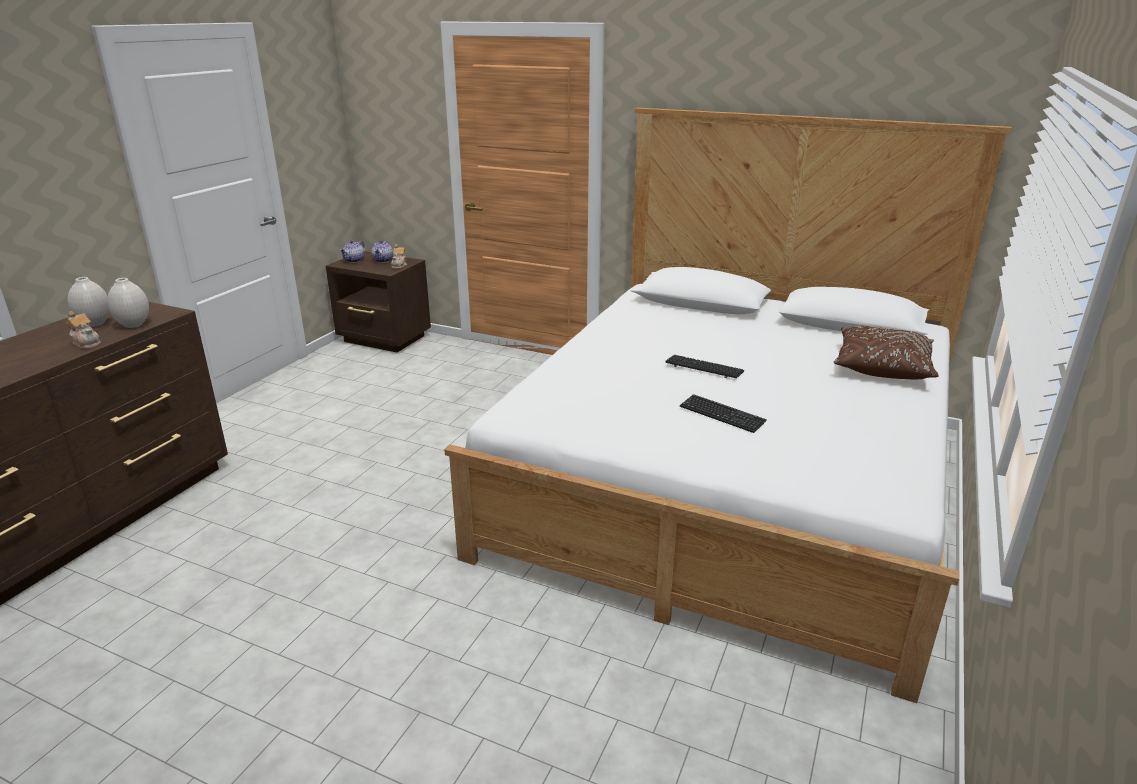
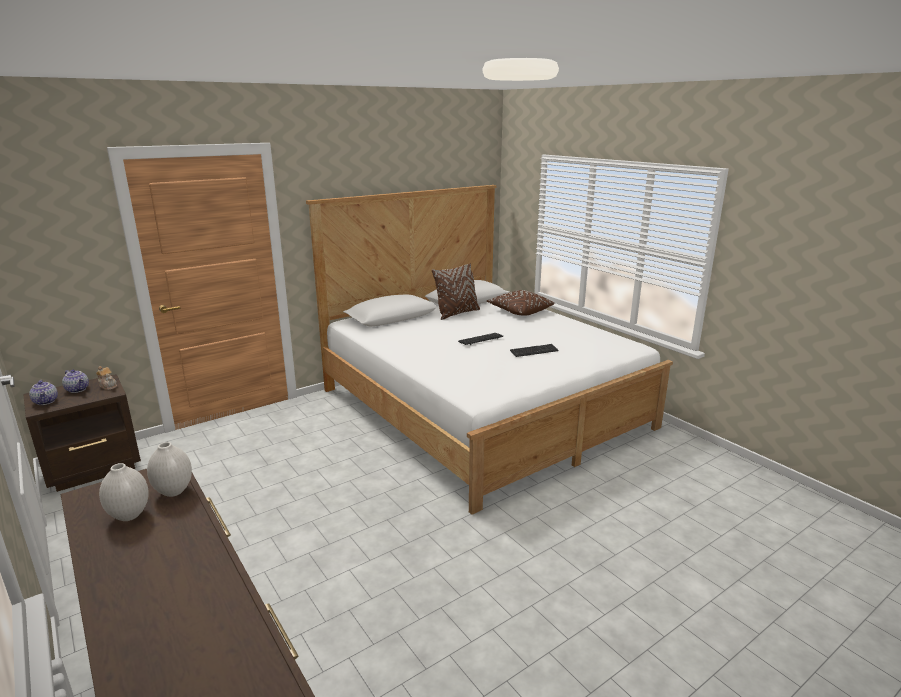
camera: 60 degrees left, 5 degrees down
teapot [66,311,101,349] -> none
none -> brown pillow [432,263,480,320]

